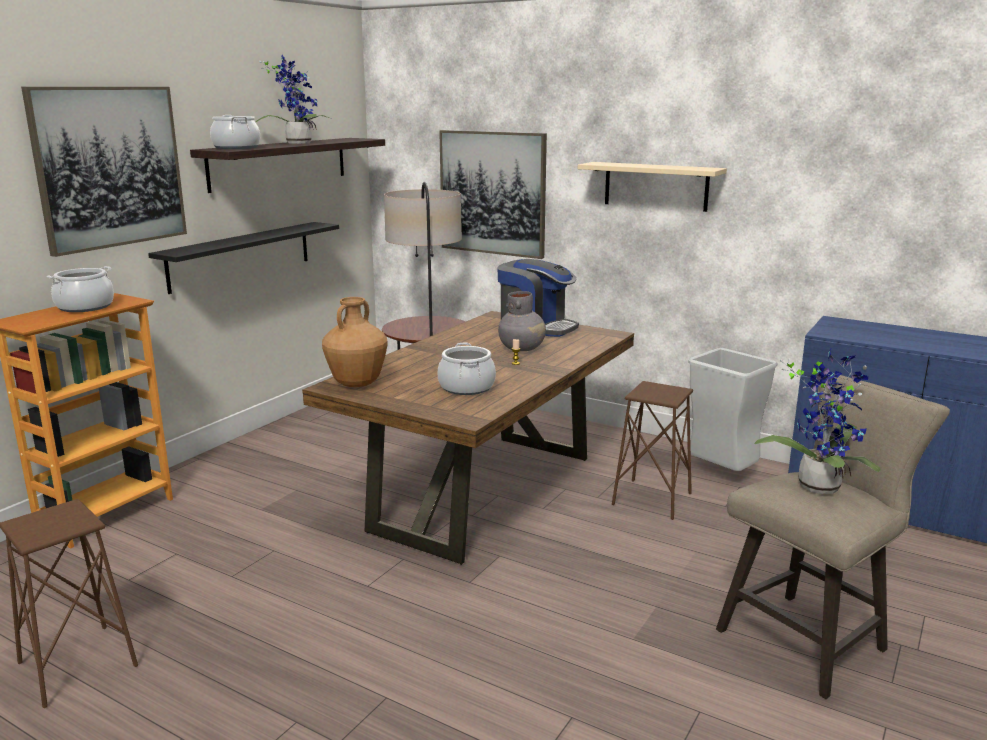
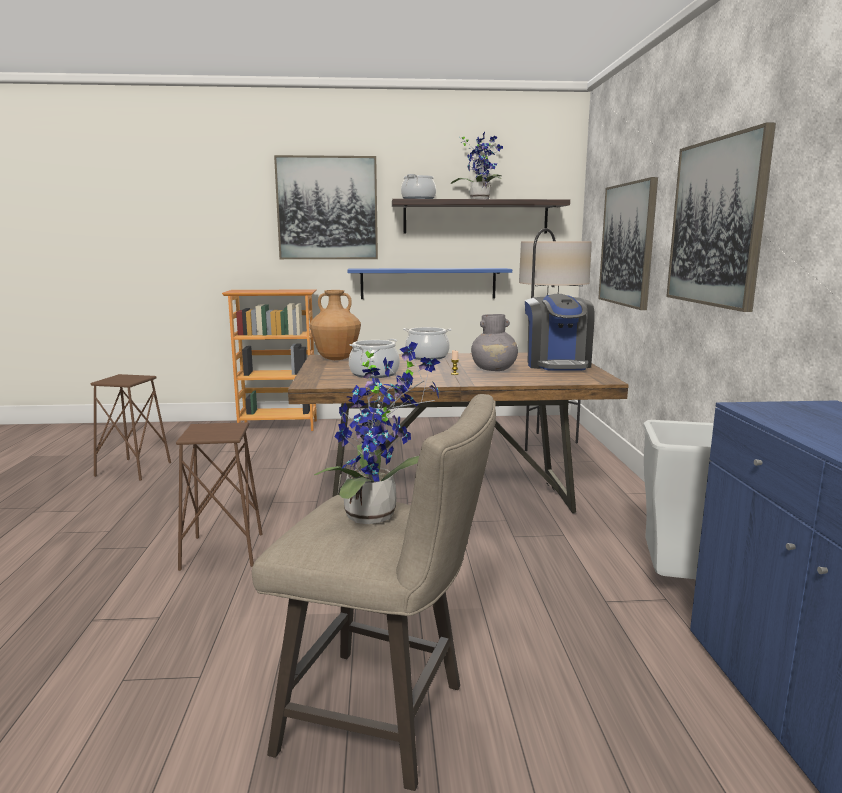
camera: 55 degrees right, 5 degrees down
cooking pot [47,266,114,312] -> cooking pot moved to [403,327,452,360]
black shelf [148,222,339,294] -> blue shelf [348,268,512,299]
beige shelf [578,162,727,212] -> picture [666,123,776,312]
brown stool [612,381,693,520] -> brown stool moved to [176,422,263,571]

